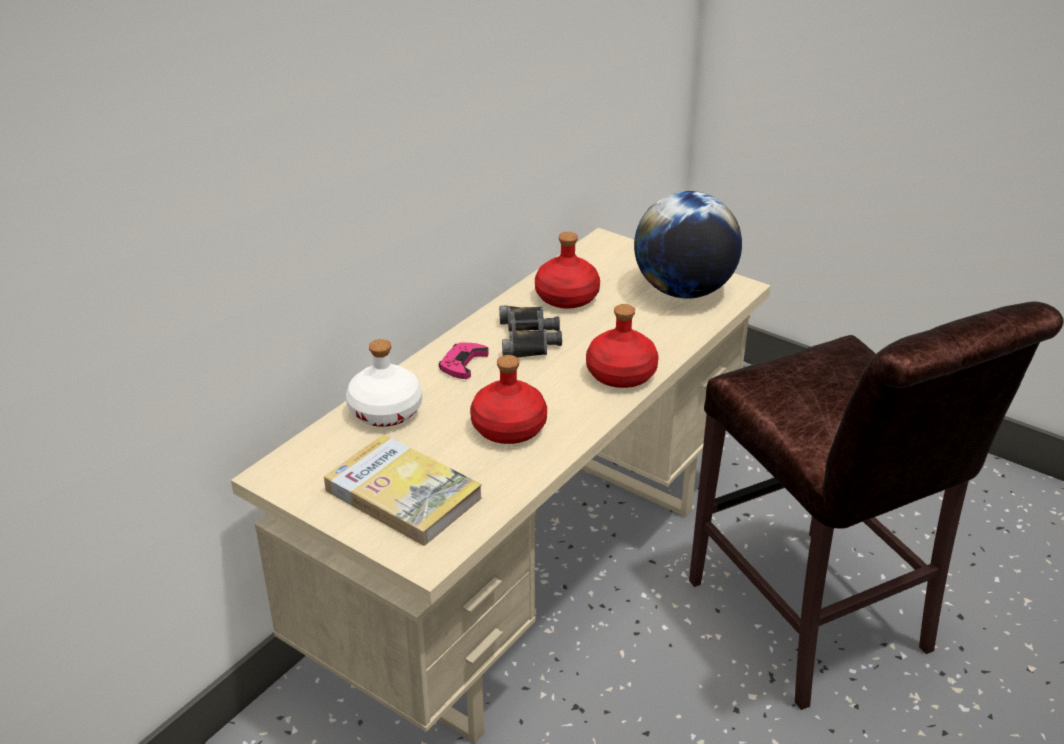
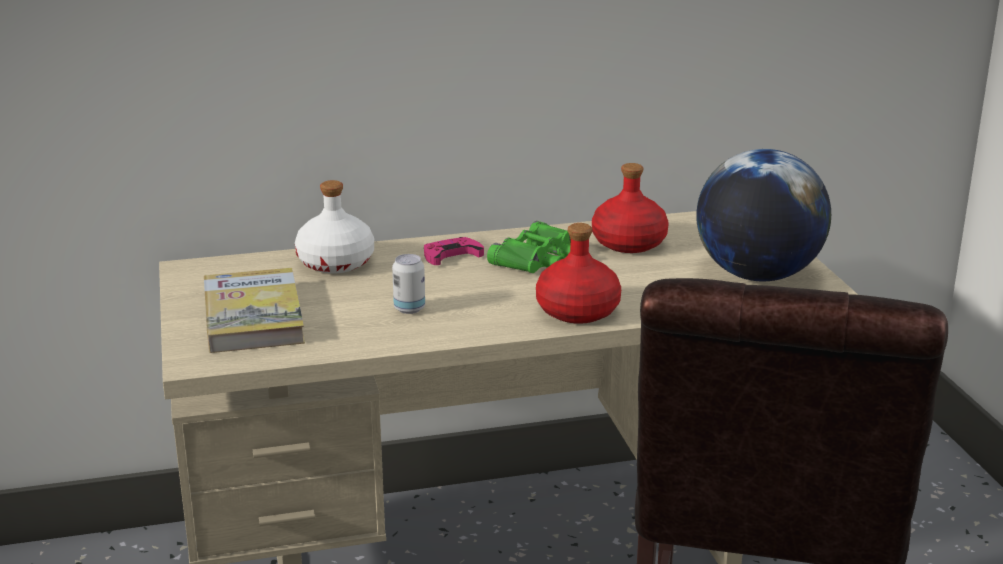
camera: 40 degrees right, 10 degrees down
red bottle [470,355,547,444] -> can [392,254,425,314]
black binoculars [499,306,562,357] -> green binoculars [487,221,571,273]

